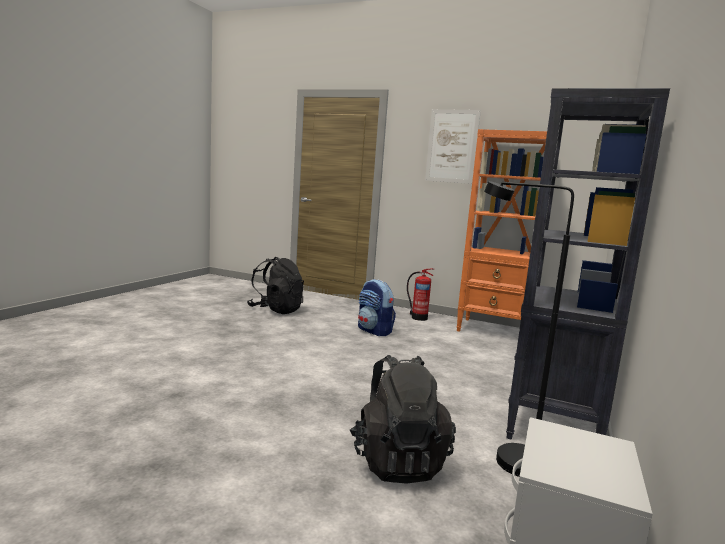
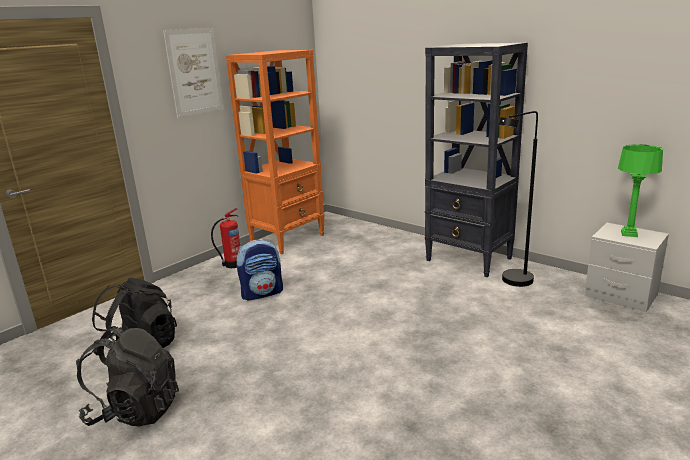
camera: 70 degrees left, 10 degrees up
black backpack [350,355,456,484] -> black backpack moved to [76,326,179,426]
none -> green table lamp [618,144,663,237]

